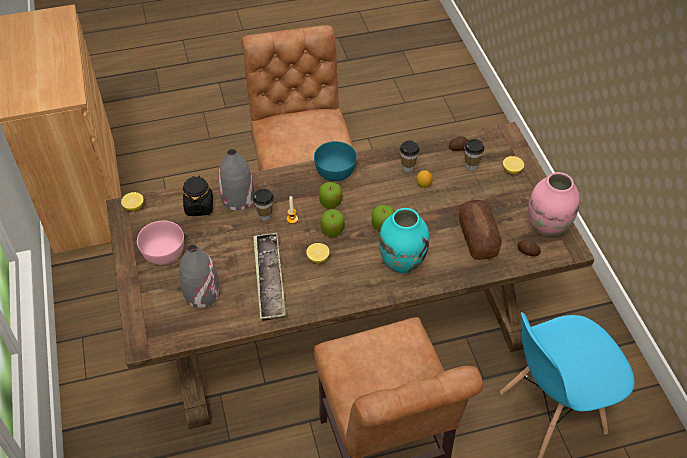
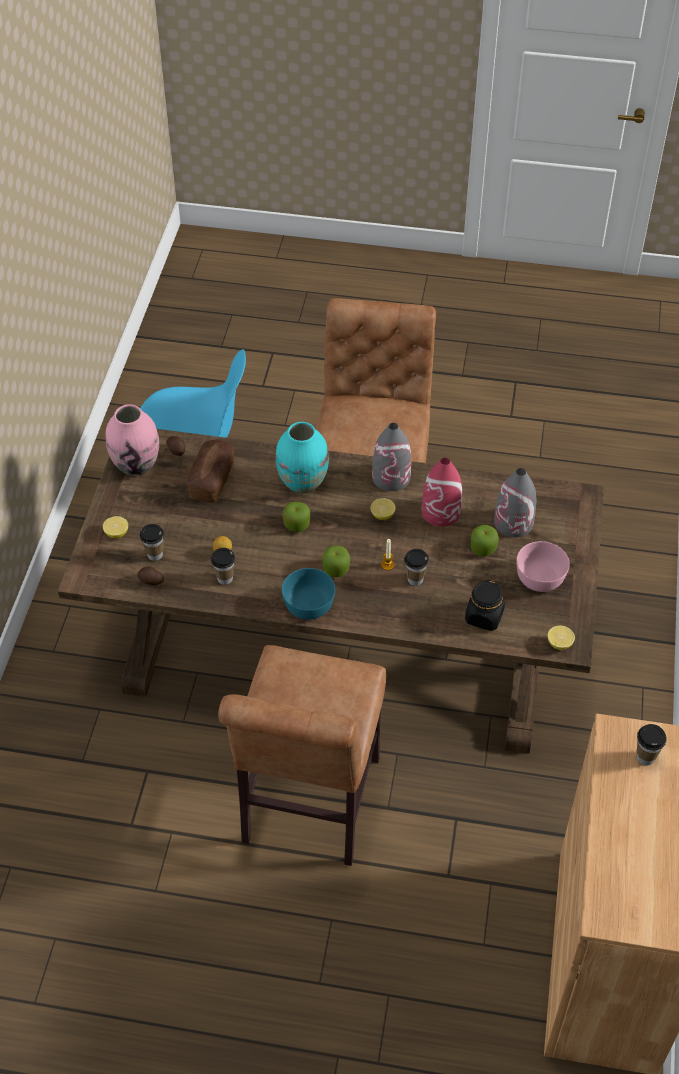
camera: 155 degrees left, 0 degrees up
grey vase [218,149,255,210] -> grey vase moved to [372,423,411,491]
tray [253,233,286,321] -> red vase [422,457,462,527]
apple [320,209,345,237] -> apple moved to [471,525,499,556]
none -> cup [637,724,667,766]

